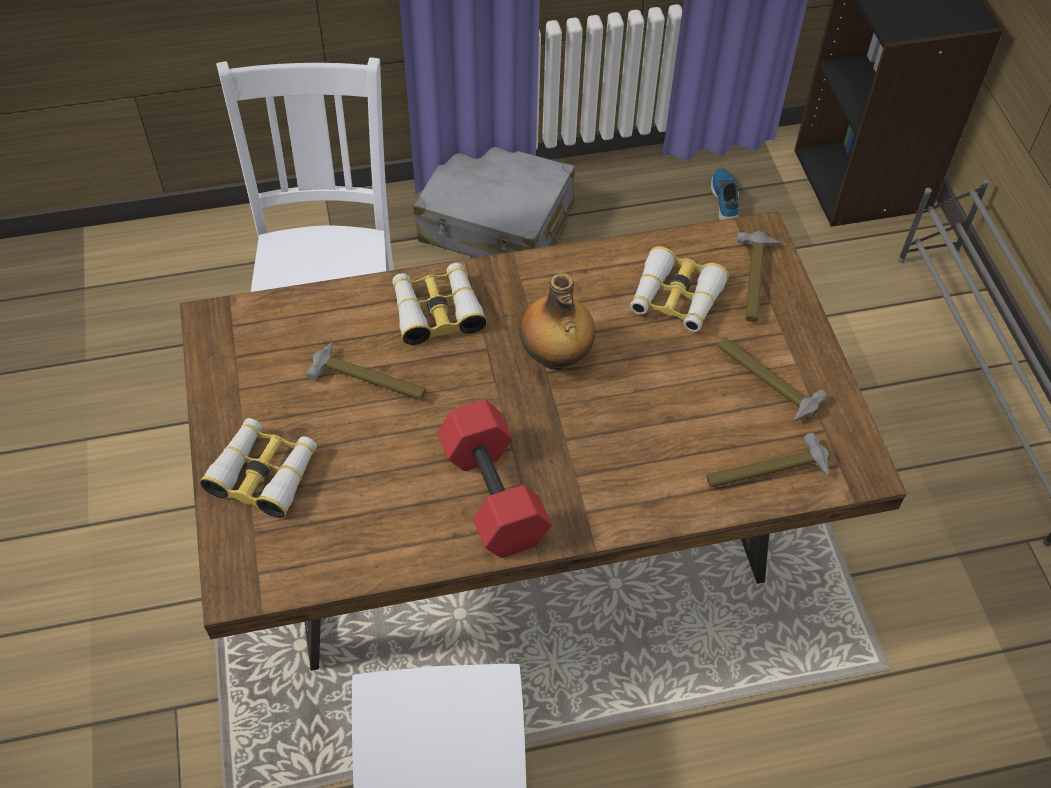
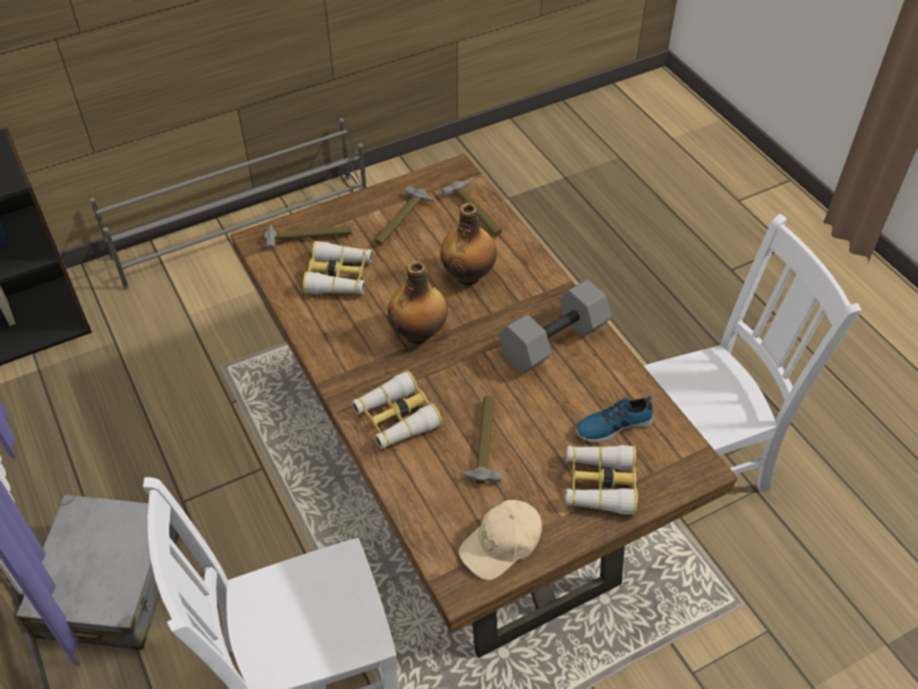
camera: 105 degrees left, 5 degrees down
red dumbbell [437,400,552,558] -> grey dumbbell [499,279,611,374]
shoe [711,168,739,220] -> shoe moved to [575,395,654,443]
none -> bottle [440,203,497,286]
none -> beige cap [459,500,542,580]

